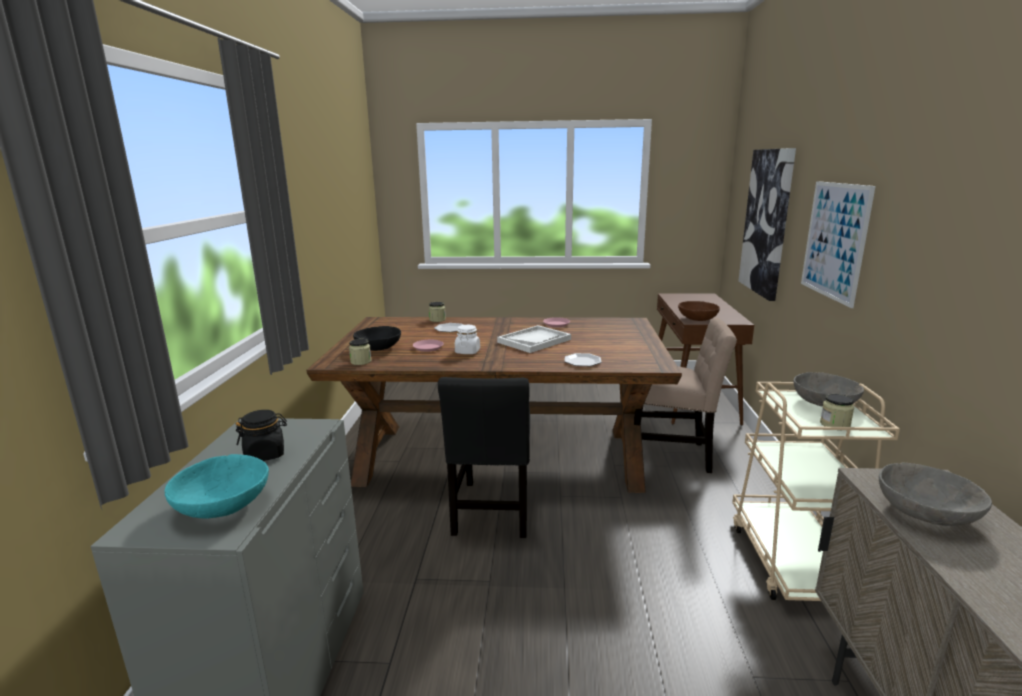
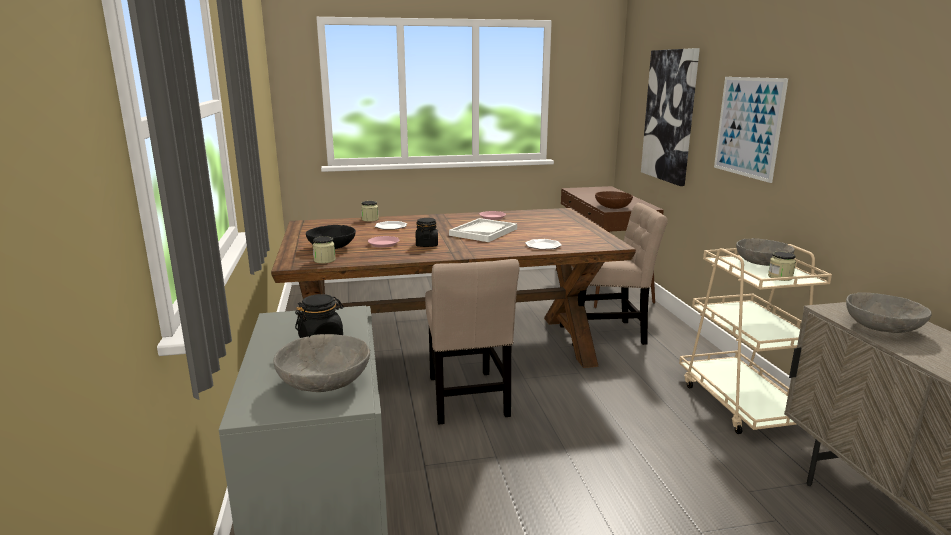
camera: 15 degrees left, 0 degrees up
turquoise bowl [165,454,269,519] -> grey bowl [273,334,370,392]
black chair [438,377,530,538] -> beige chair [425,259,520,425]
white jar [455,325,480,354] -> black jar [416,218,438,247]

